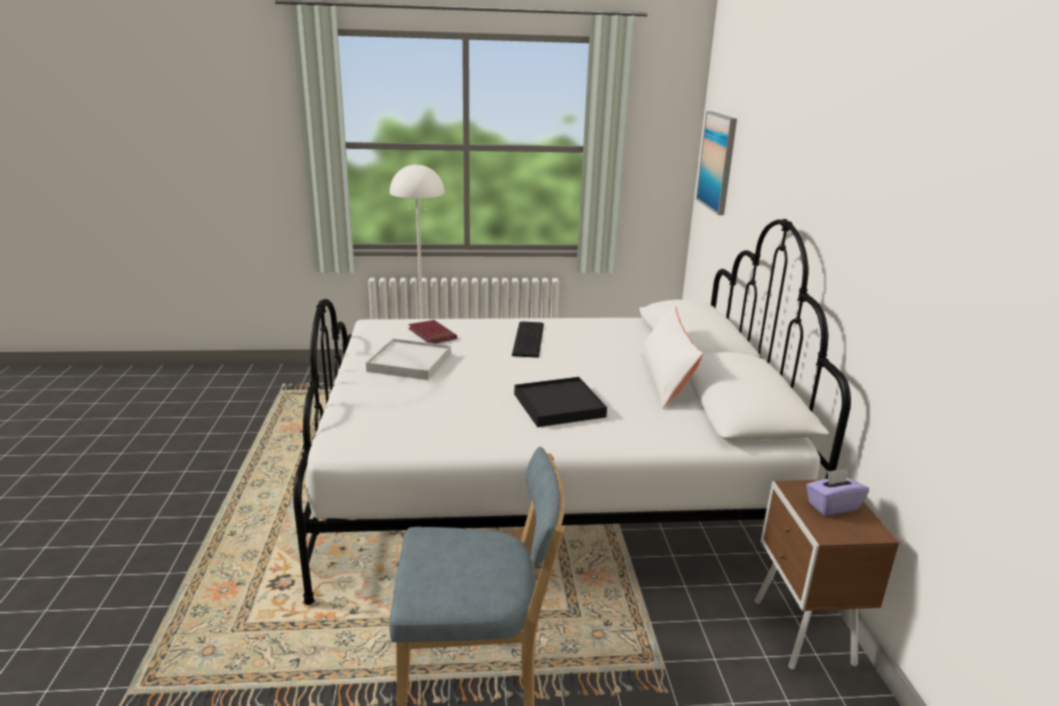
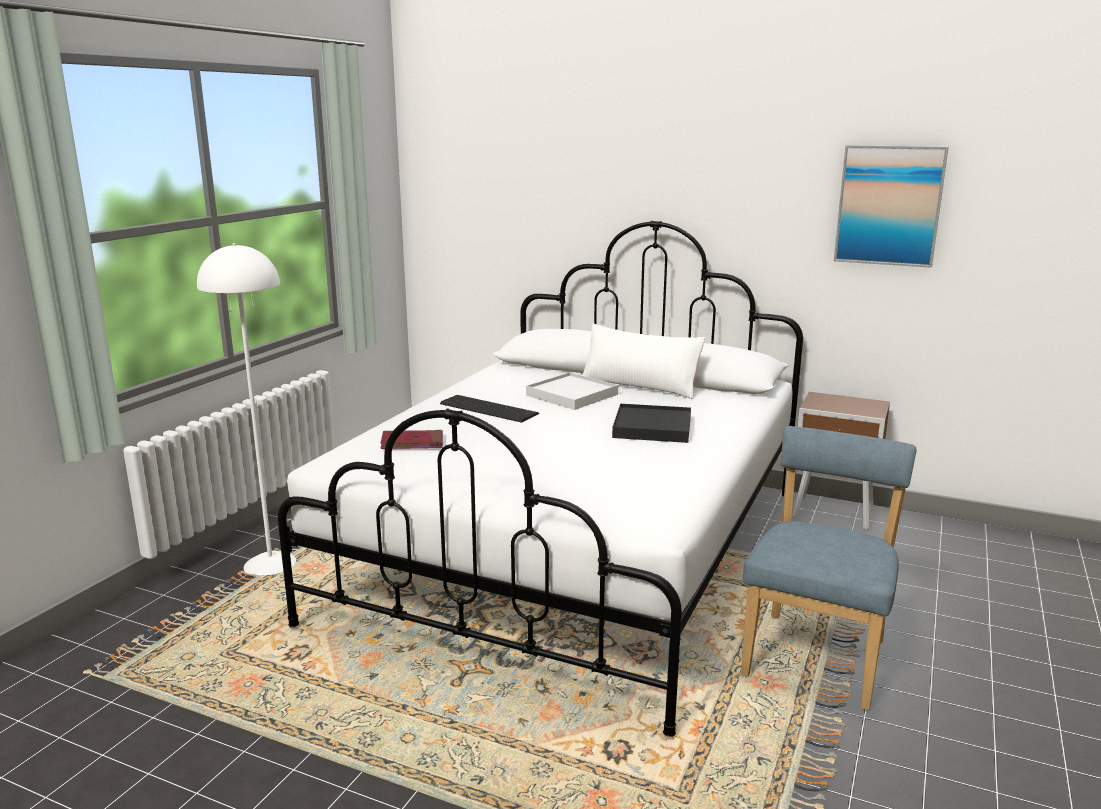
camera: 60 degrees left, 5 degrees down
white tray [366,338,451,380] -> white tray moved to [526,372,618,410]
picture [696,111,737,215] -> picture moved to [834,145,949,268]
purple tissue box [806,469,869,516] -> none

